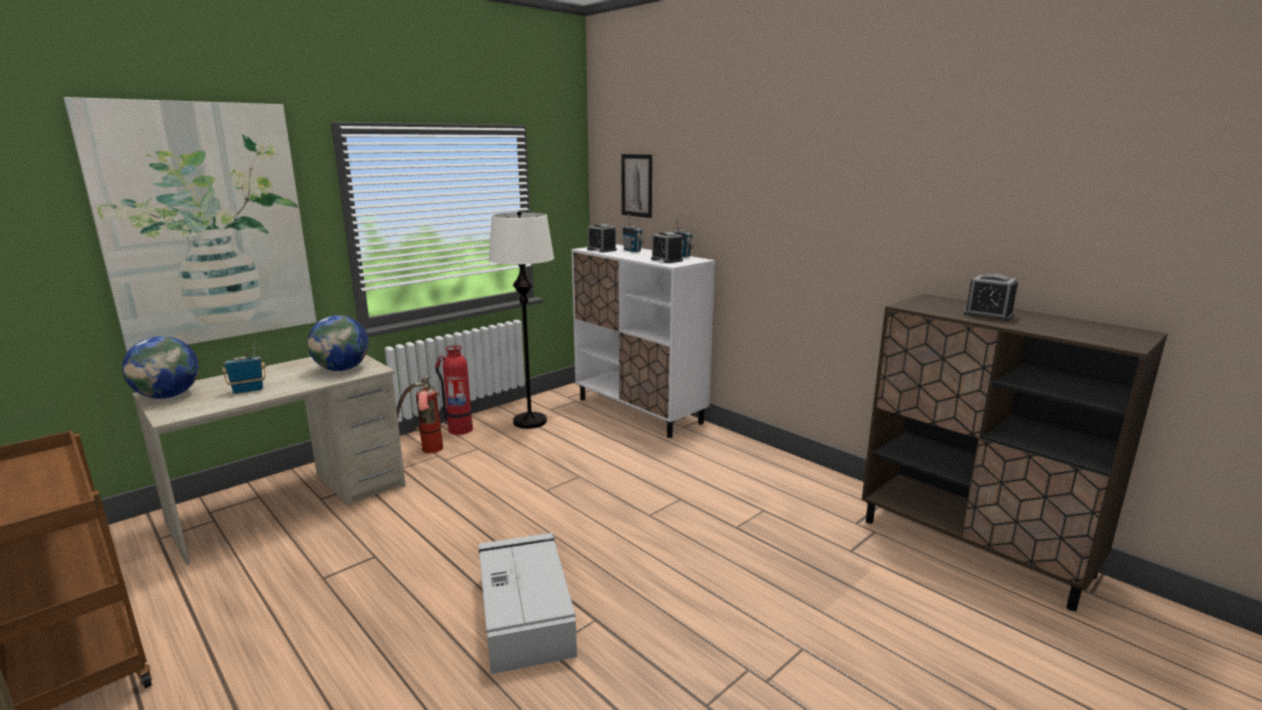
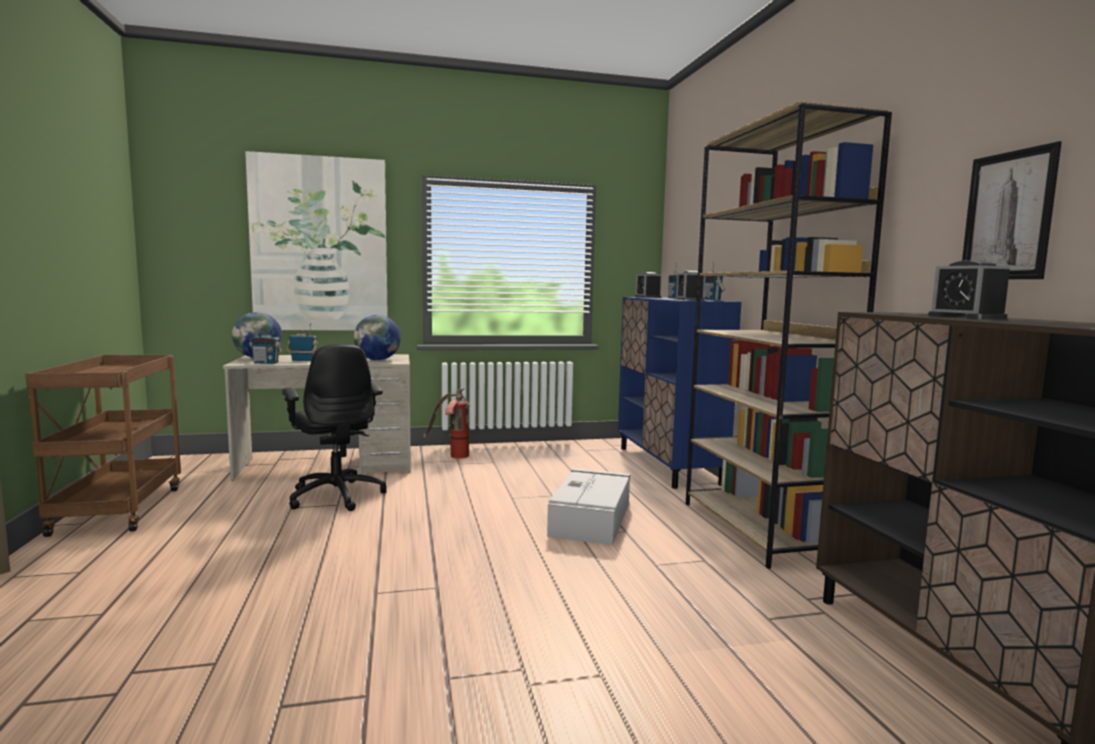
camera: 30 degrees right, 10 degrees down
fire extinguisher [435,345,473,435] -> none
grey storage box [479,533,577,674] -> grey storage box moved to [547,468,631,545]
white floor lamp [488,211,554,429] -> none
white cabinet [572,244,715,438] -> blue cabinet [618,297,742,489]
picture [621,154,652,218] -> picture moved to [962,141,1062,279]
none -> radio [250,323,282,364]
none -> black office chair [282,344,387,511]
none -> brown bookcase [686,101,892,569]

